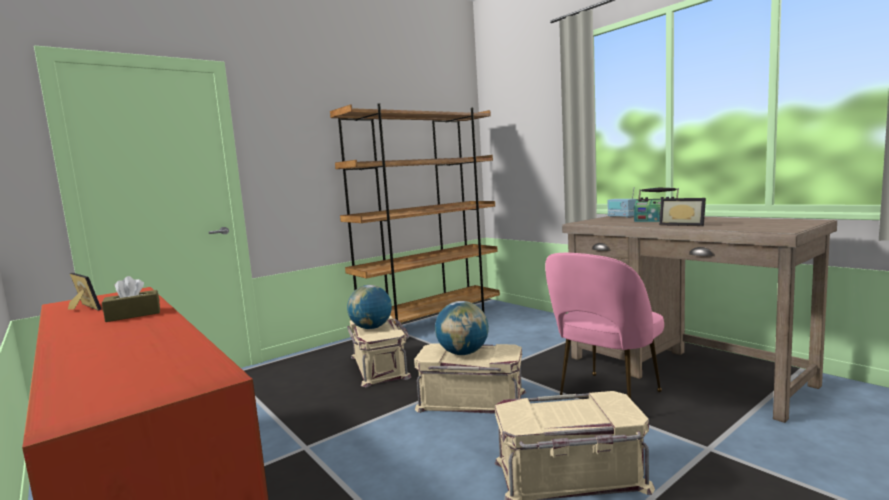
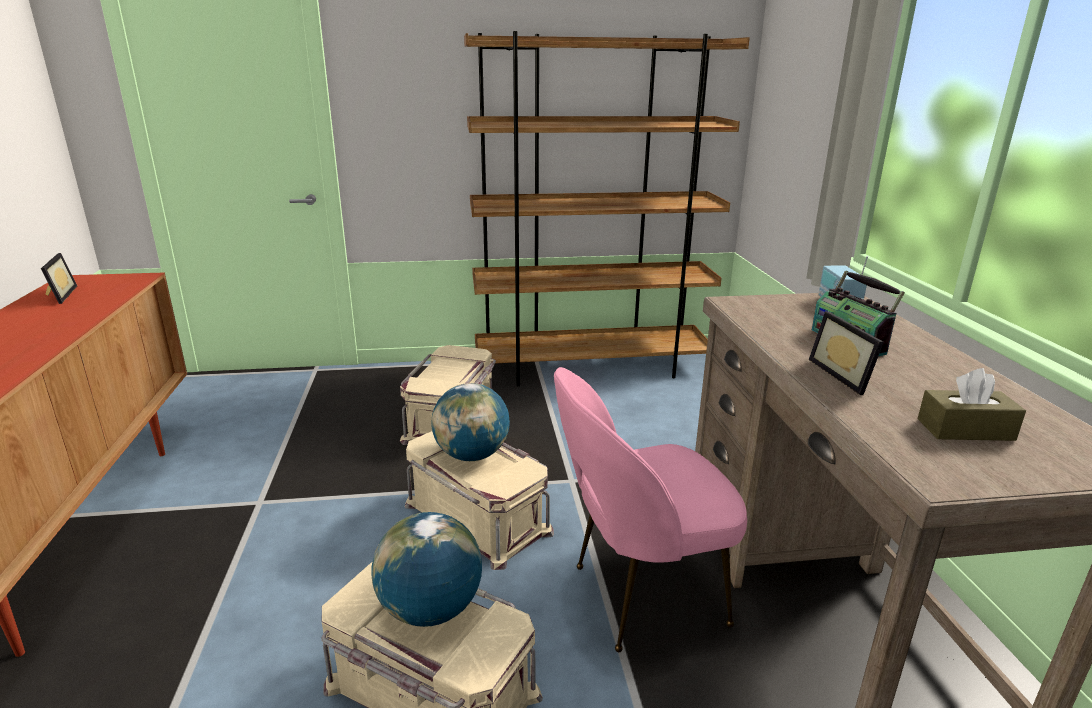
camera: 30 degrees right, 15 degrees up
brown tissue box [102,276,160,322] -> brown tissue box moved to [918,368,1026,441]
globe [347,285,392,329] -> globe moved to [371,512,482,627]

